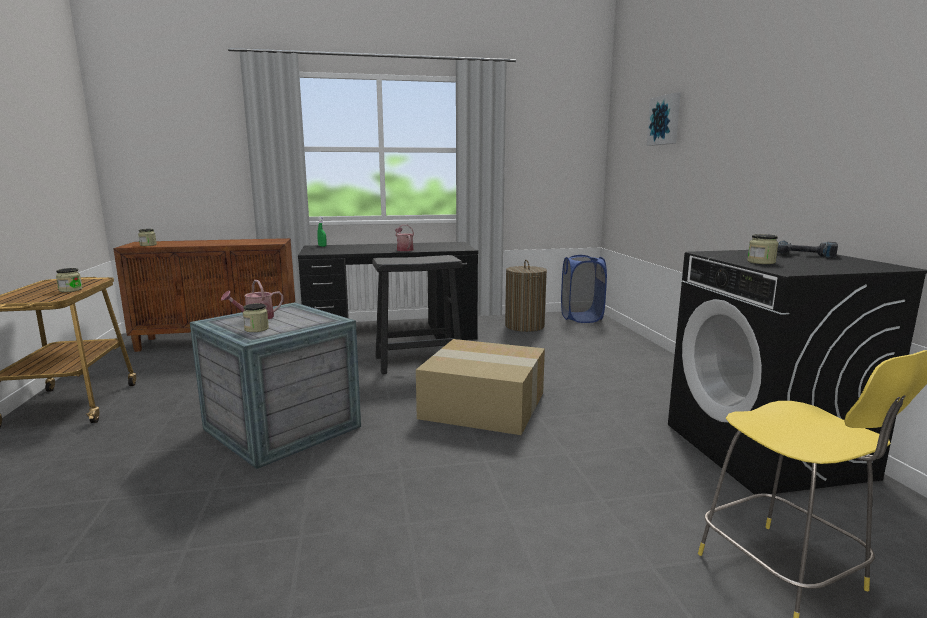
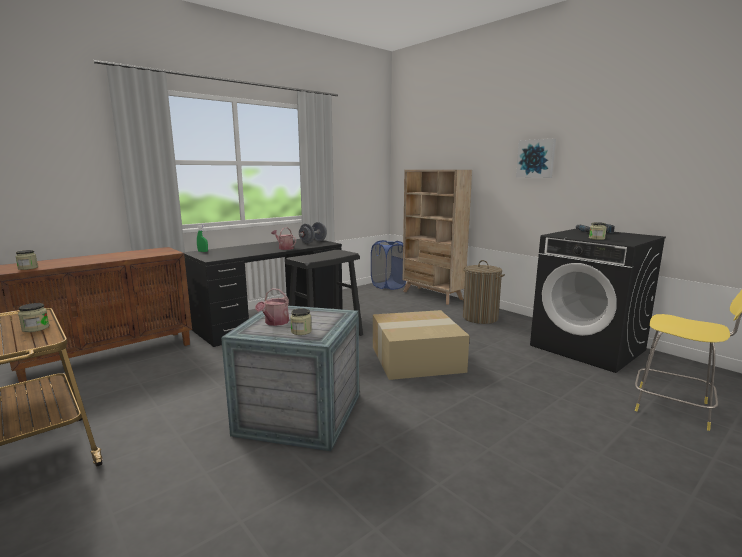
camera: 30 degrees left, 0 degrees up
laundry basket [505,260,547,332] -> laundry basket moved to [463,260,505,324]
picture [646,93,681,146] -> picture moved to [516,139,556,178]
none -> grey dumbbell [299,222,327,243]
none -> beige bookcase [403,170,472,305]

